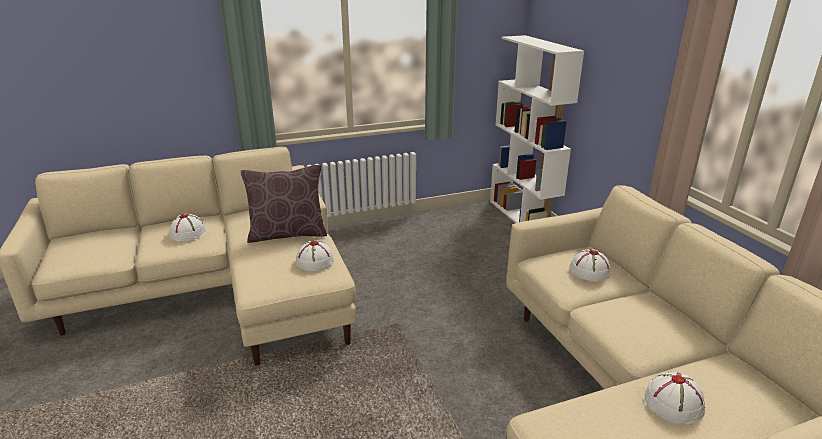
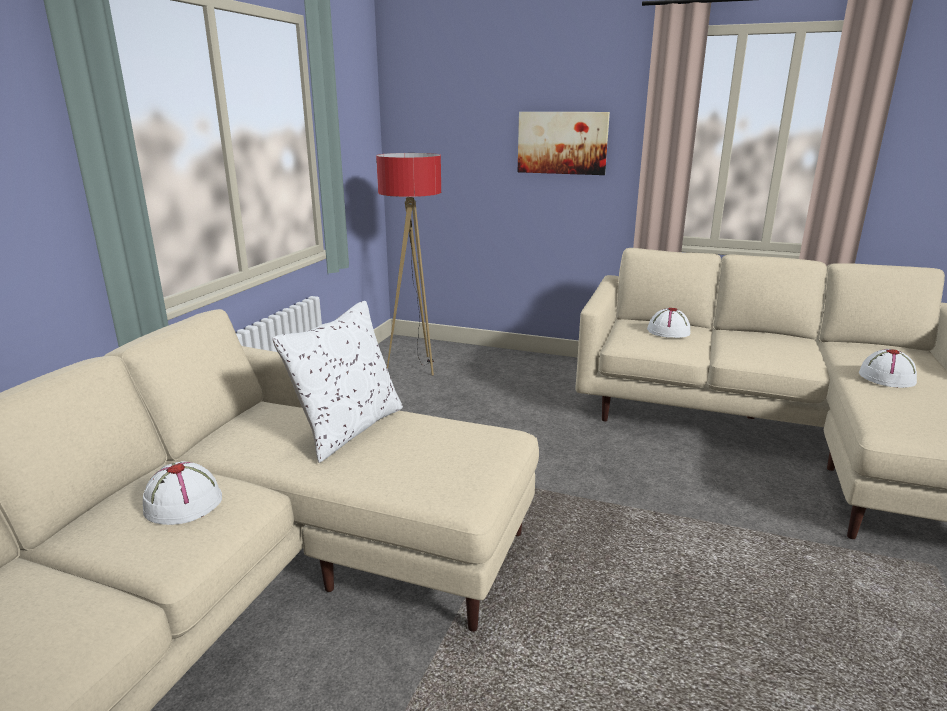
camera: 50 degrees left, 5 degrees down
brown pillow [241,165,327,243] -> white pillow [272,301,403,463]
white hat [296,240,334,271] -> none
white bookcase [490,35,584,223] -> none
none -> floor lamp [376,153,441,376]
none -> picture [518,112,610,175]

